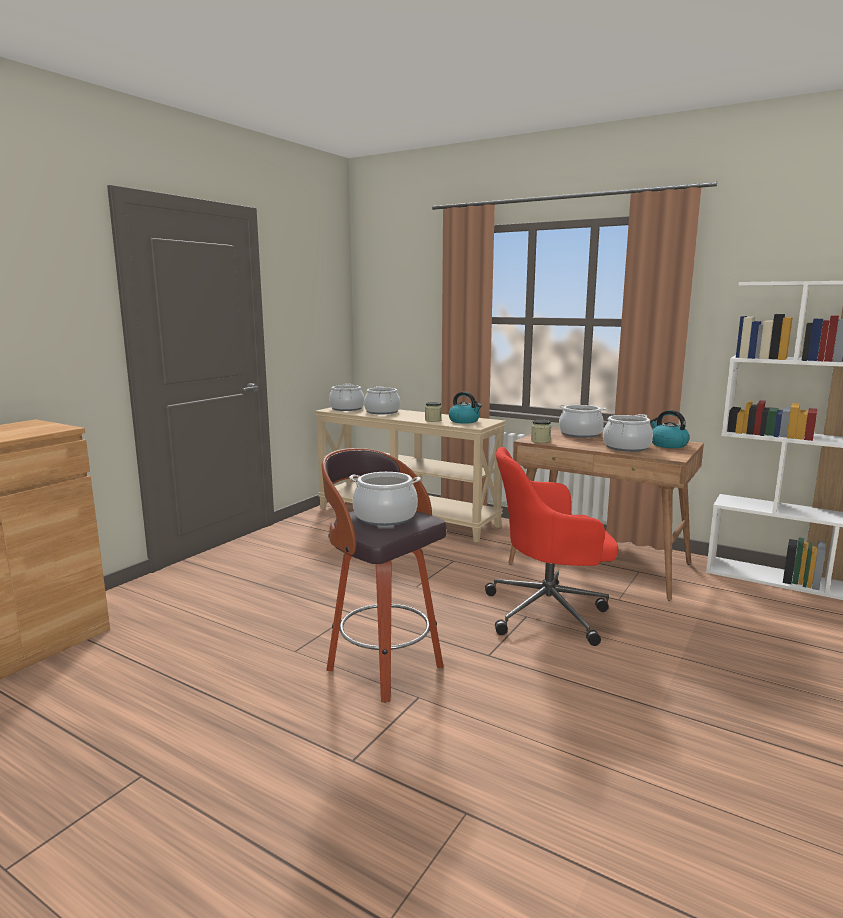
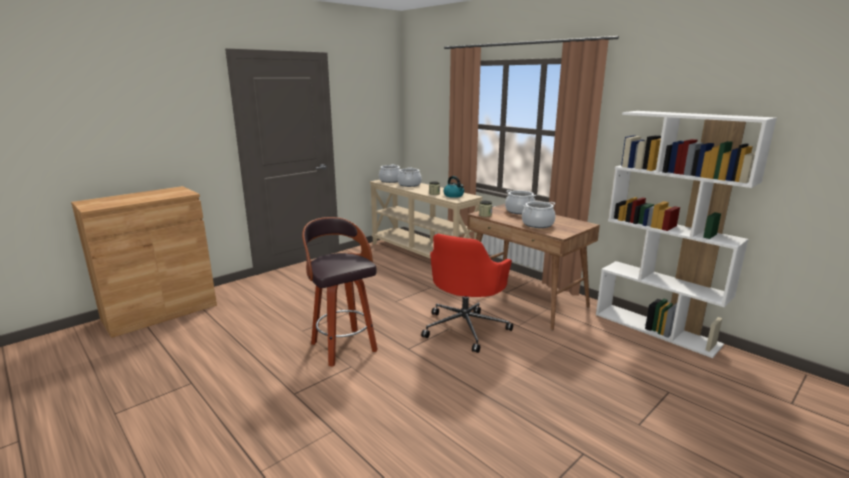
camera: 15 degrees right, 5 degrees up
cooking pot [349,472,421,526] -> none
red office chair [485,447,618,646] -> red office chair turned 75 degrees counterclockwise [421,234,513,353]
kettle [650,410,690,448] -> none

